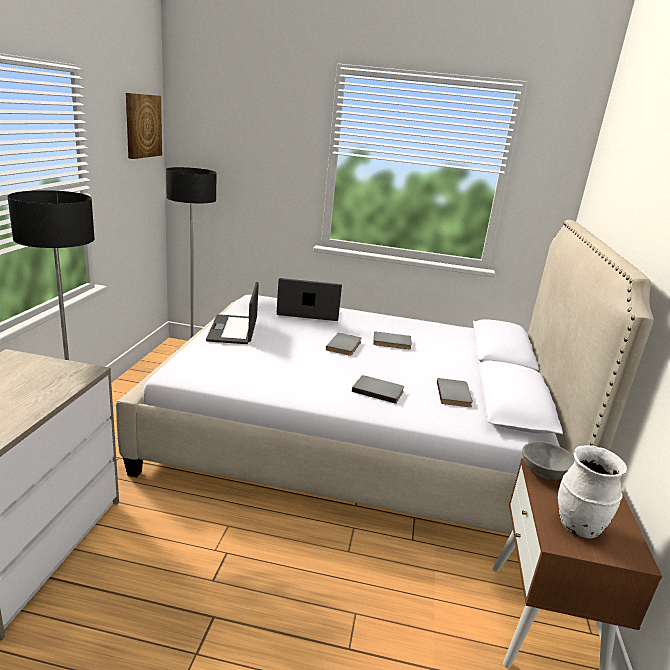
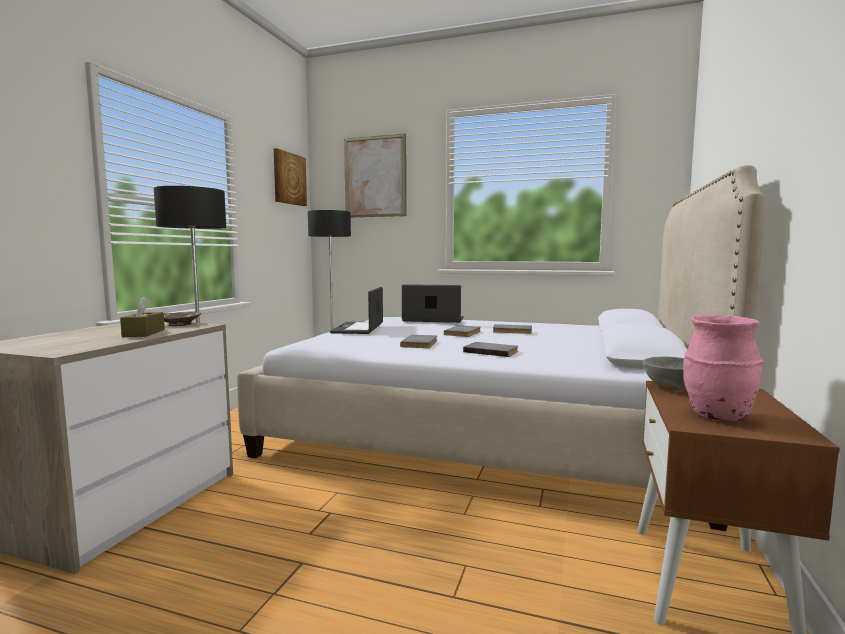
camera: 10 degrees right, 15 degrees down
grey book [437,378,473,407] -> grey book moved to [400,335,437,348]
white vase [558,445,627,538] -> pink vase [683,315,763,421]
none -> brown tissue box [120,296,165,337]
none -> brown bowl [164,312,201,326]
none -> picture [344,134,406,217]

